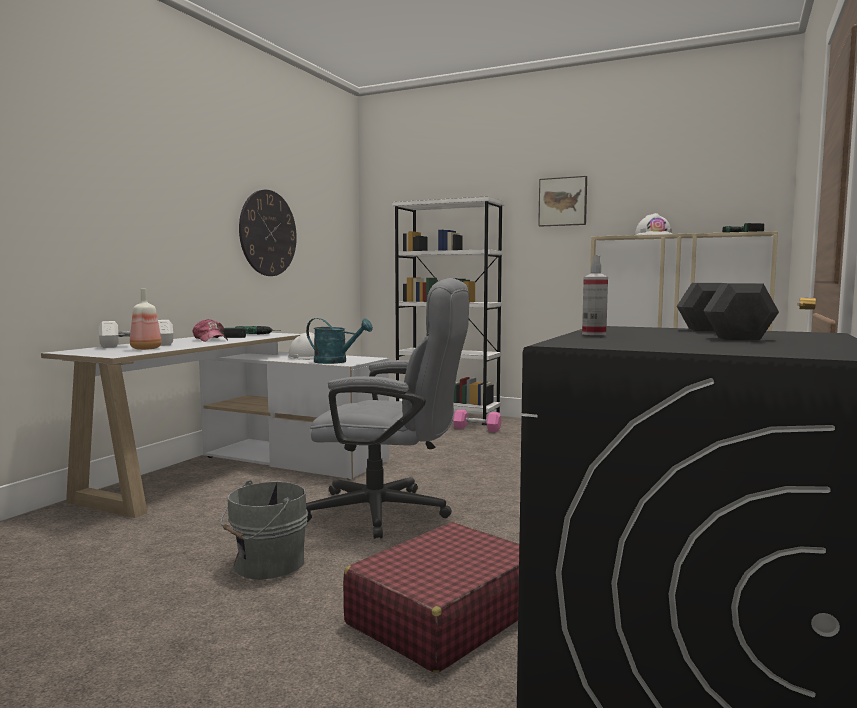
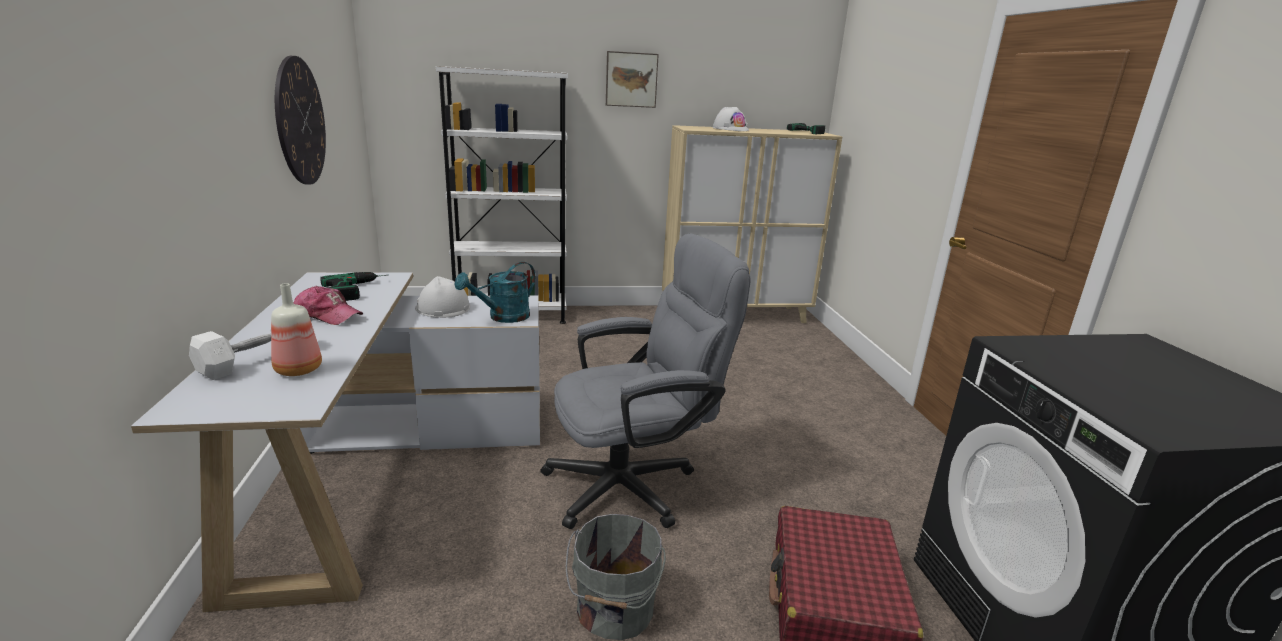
camera: 35 degrees left, 15 degrees up
turquoise watering can [306,318,373,364] -> turquoise watering can turned 150 degrees clockwise [454,262,535,323]
pink dumbbell [453,409,502,432] -> none
spray bottle [582,255,608,335] -> none
grey dumbbell [677,283,779,340] -> none

